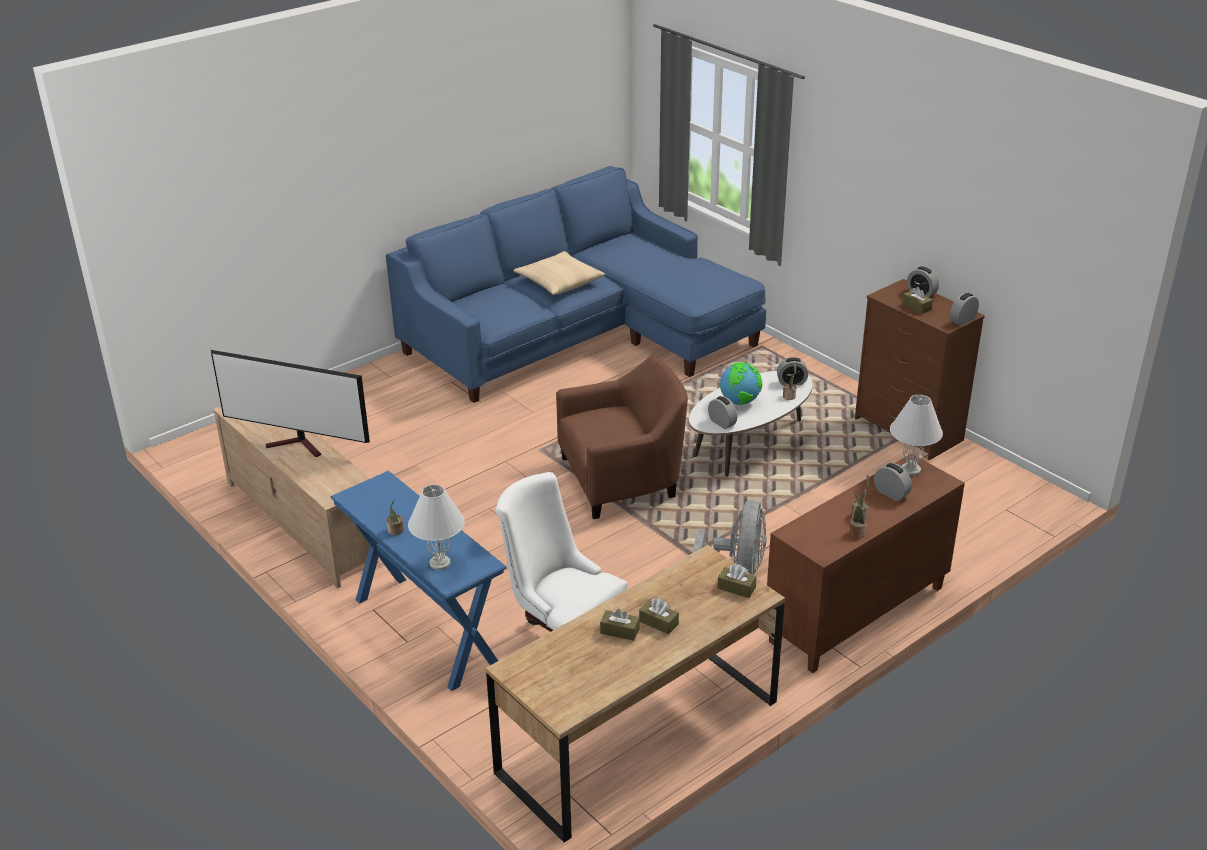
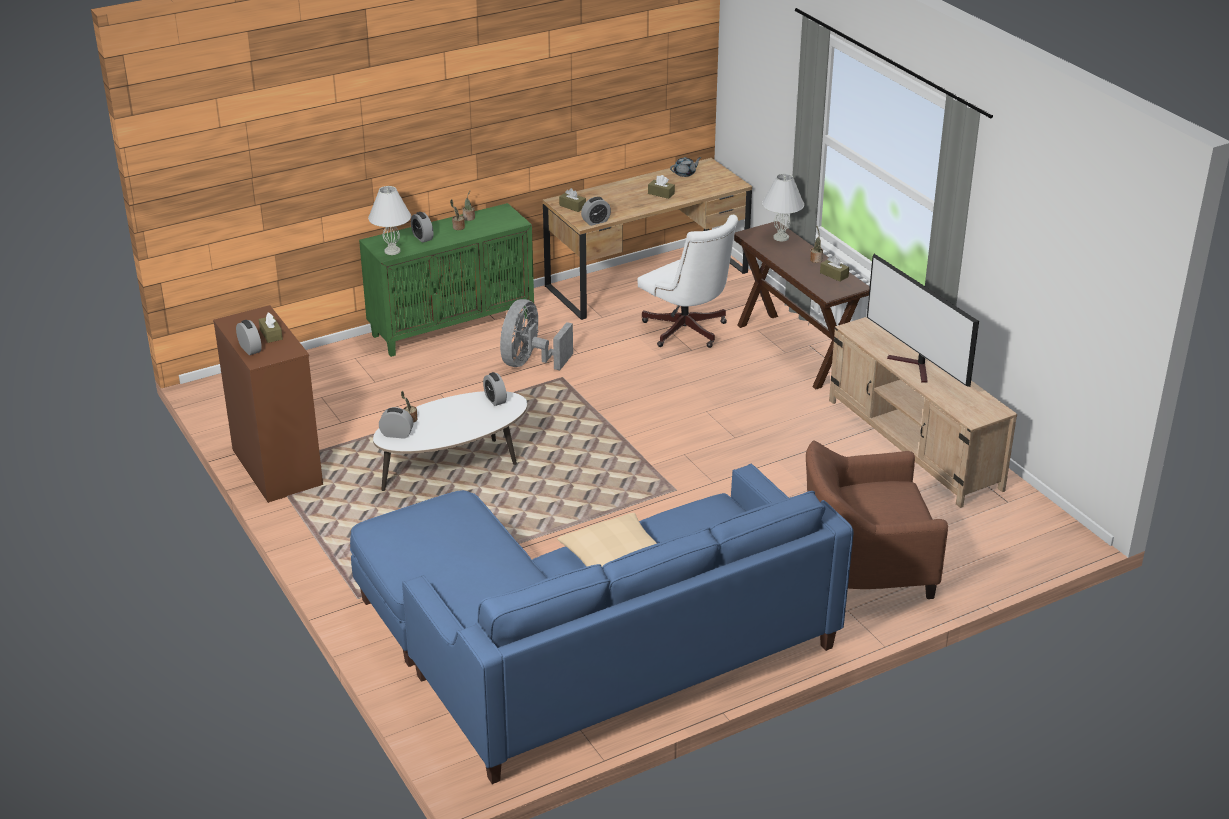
camera: 170 degrees left, 0 degrees up
television [211,350,370,457] -> television turned 150 degrees counterclockwise [867,254,979,387]
blue console table [331,471,507,691] -> brown console table [734,221,870,390]
brown armchair [556,355,688,519] -> brown armchair moved to [806,440,948,599]
brown tissue box [639,599,679,634] -> brown tissue box moved to [820,256,849,282]
globe [720,362,762,406] -> none
brown cabinet [767,454,965,673] -> green cabinet [359,203,534,357]
alarm clock [950,293,979,326] -> alarm clock moved to [581,197,611,226]
none -> grey teapot [670,157,701,177]

